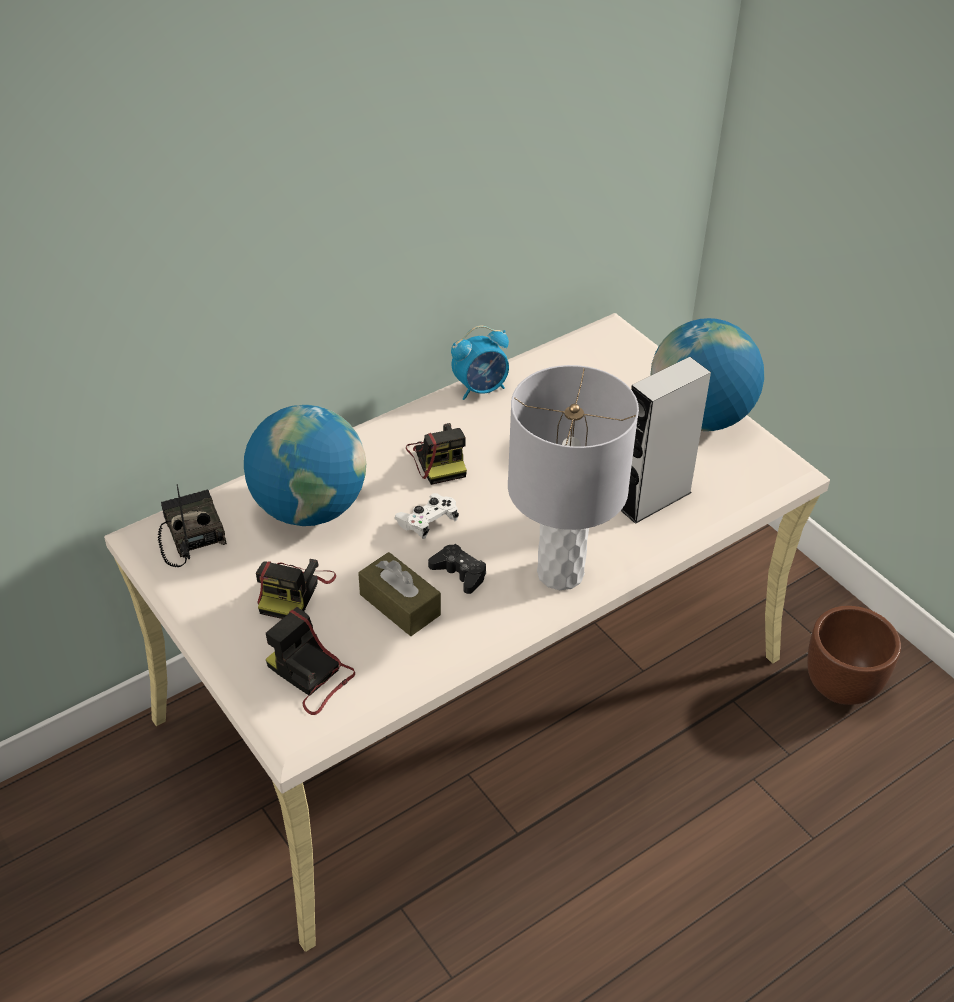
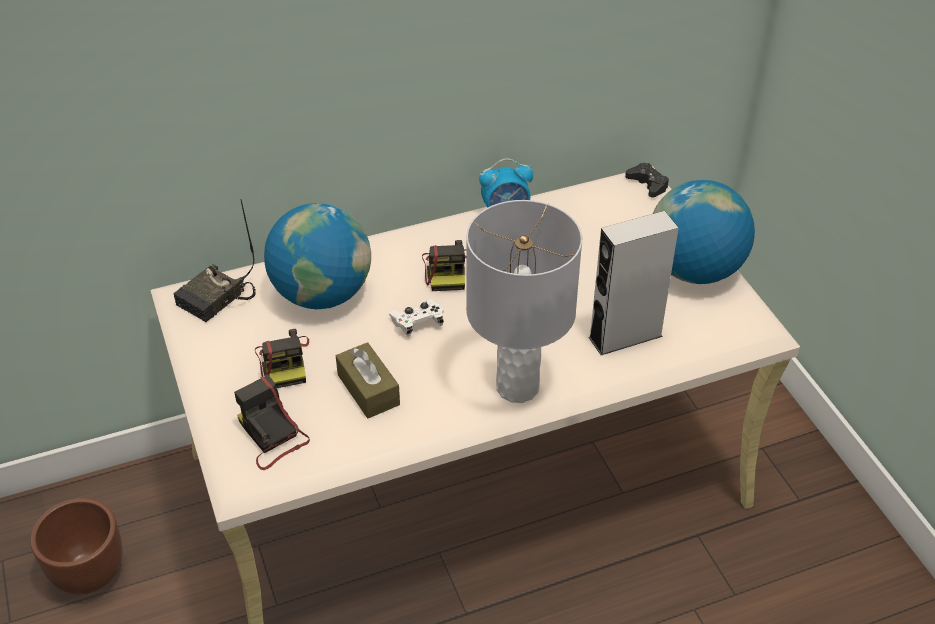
camera: 15 degrees right, 0 degrees up
radio [157,484,227,567] -> radio turned 135 degrees counterclockwise [173,199,256,322]
camera [256,559,336,619] -> camera turned 45 degrees counterclockwise [255,329,309,388]
black game controller [428,544,486,594] -> black game controller moved to [625,163,669,198]
brown planter [807,606,901,705] -> brown planter moved to [30,498,123,594]

